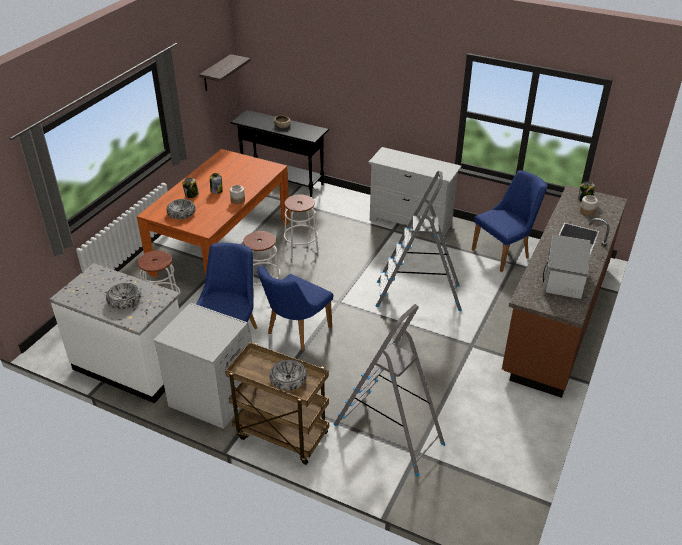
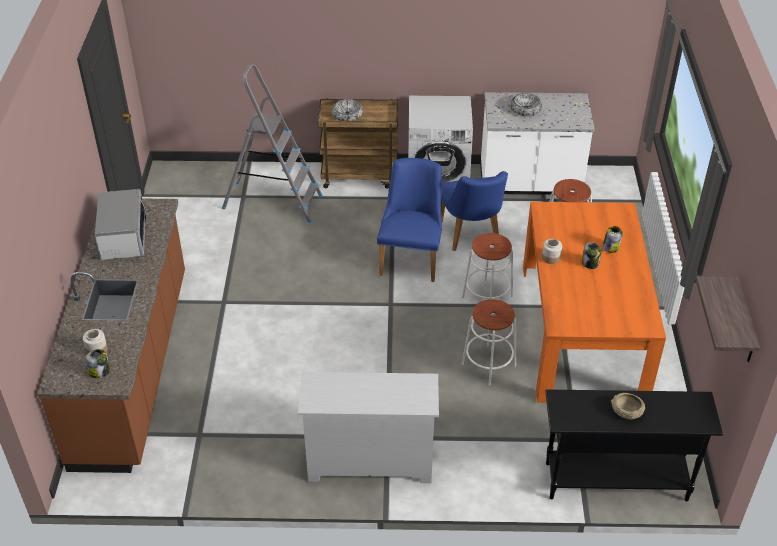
camera: 155 degrees right, 5 degrees up
bowl [166,199,196,219] -> none
grey step ladder [375,171,462,311] -> none
blue chair [472,170,548,272] -> none

